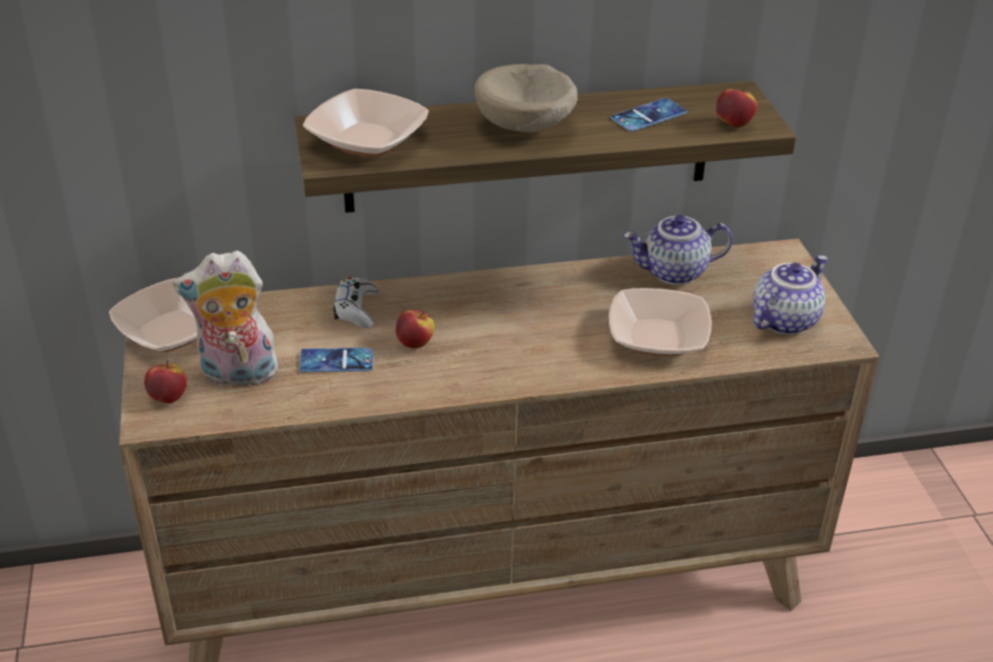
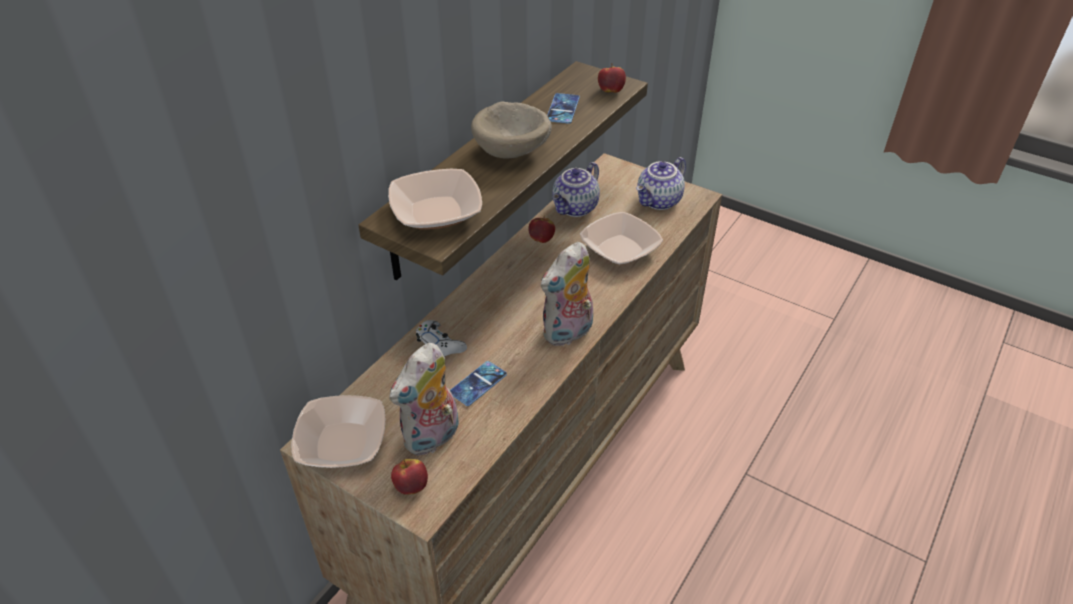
camera: 45 degrees left, 5 degrees up
apple [396,310,434,349] -> apple moved to [528,215,555,243]
teapot [753,255,828,335] -> teapot turned 135 degrees counterclockwise [636,157,686,210]
none -> plush toy [541,242,593,346]

